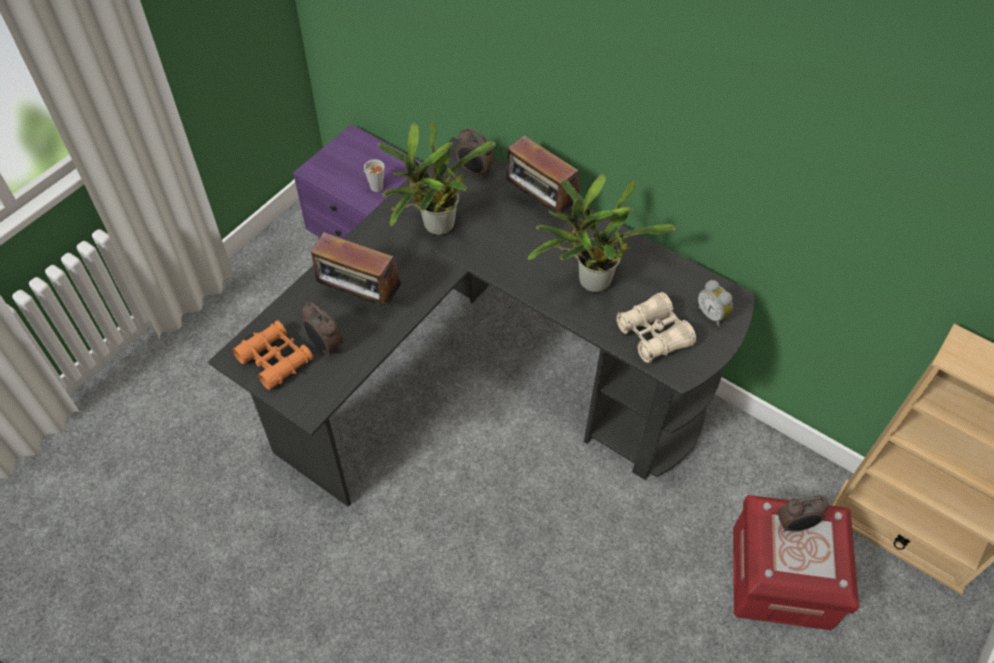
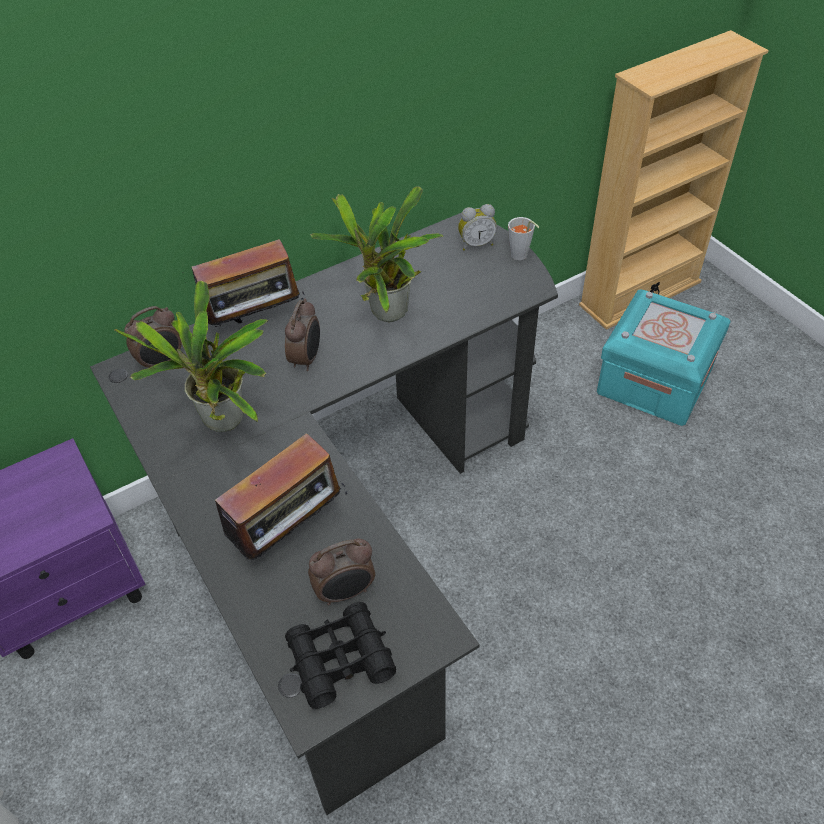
camera: 65 degrees left, 5 degrees down
orange binoculars [233,320,313,390] -> black binoculars [285,602,396,709]
grey cup [364,159,384,192] -> grey cup moved to [508,217,539,260]
beige binoculars [616,292,696,363] -> none
red storage box [733,495,859,630] -> turquoise storage box [597,290,731,426]
alarm clock [777,495,829,532] -> alarm clock moved to [285,298,320,371]

